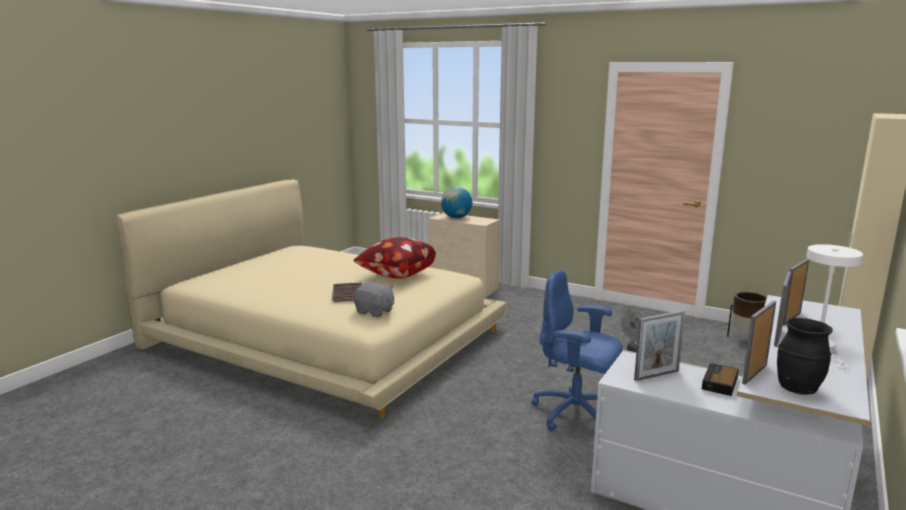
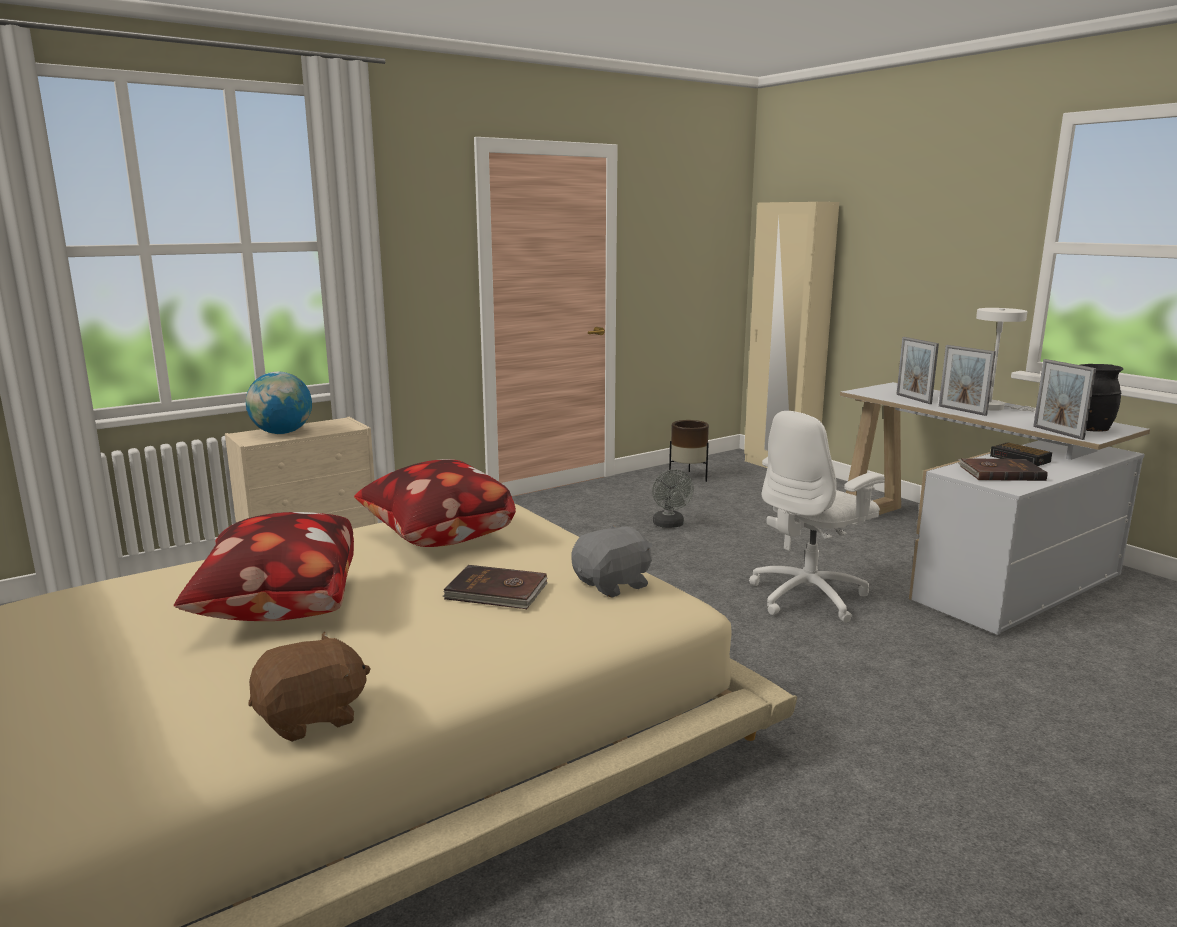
camera: 65 degrees left, 0 degrees up
blue office chair [531,270,622,431] -> white office chair [749,411,885,623]
picture frame [634,311,685,381] -> brown book [958,458,1048,481]
none -> pillow [174,512,354,621]
none -> brown plush toy [248,632,370,742]

